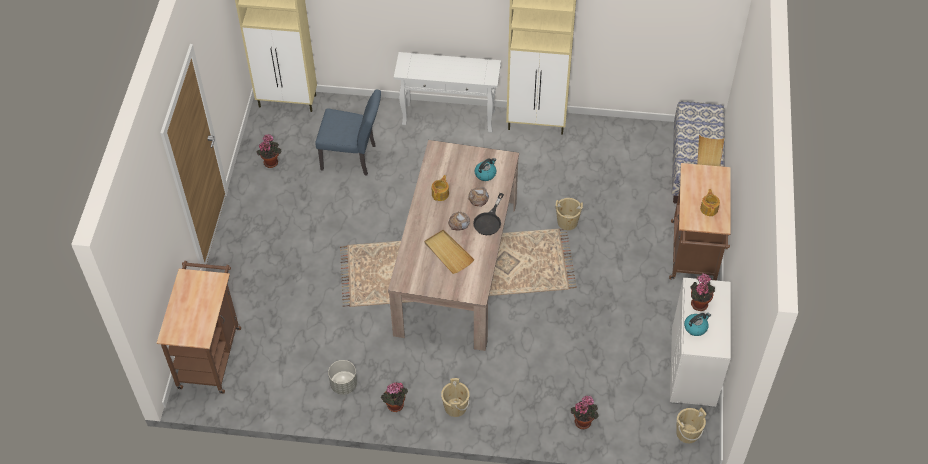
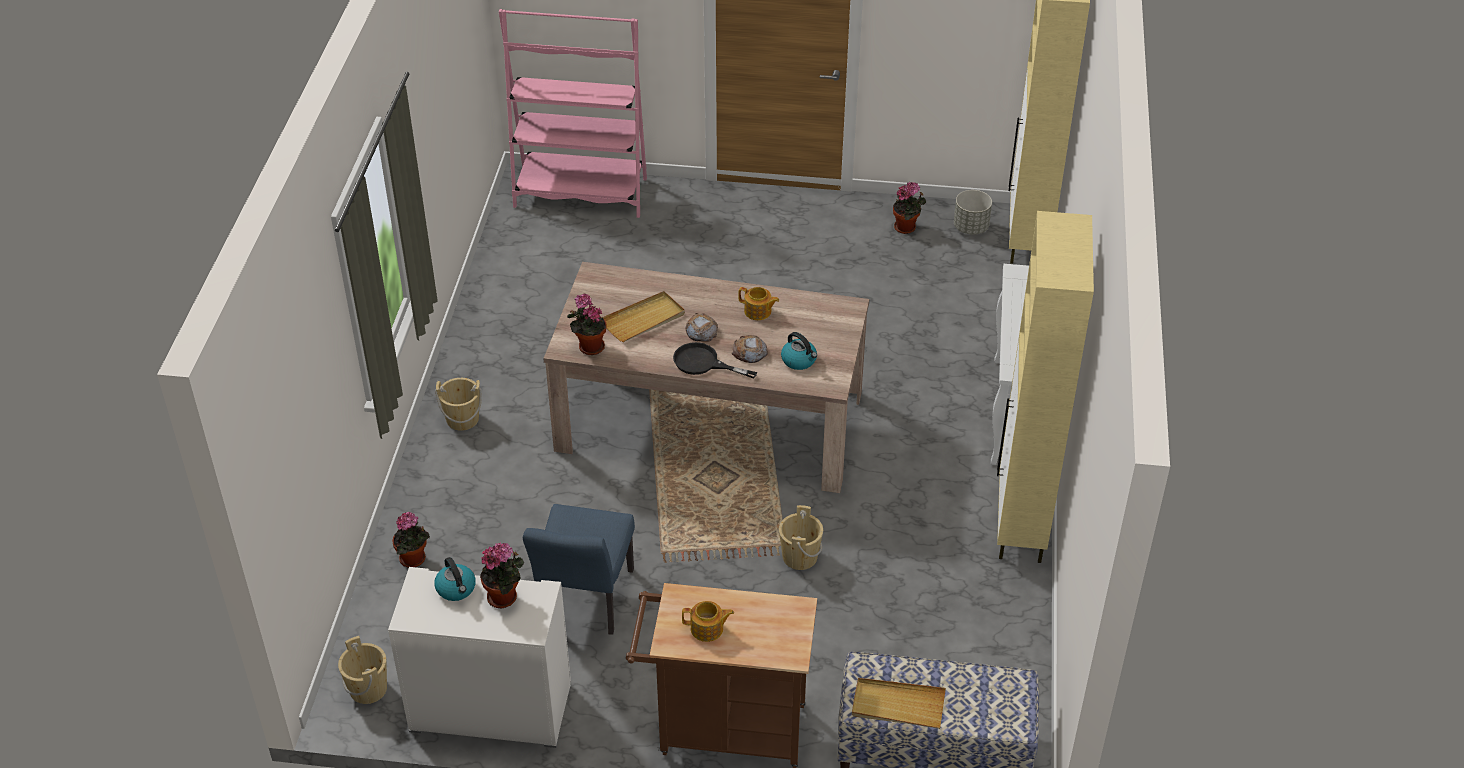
camera: 90 degrees right, 10 degrees down
brown cart [157,261,241,394] -> pink bookcase [499,9,647,218]
blue chair [315,90,381,176] -> blue chair moved to [523,504,635,635]
grey planter [328,360,357,395] -> grey planter moved to [954,190,992,234]
potted plant [381,382,408,412] -> potted plant moved to [567,294,607,355]

